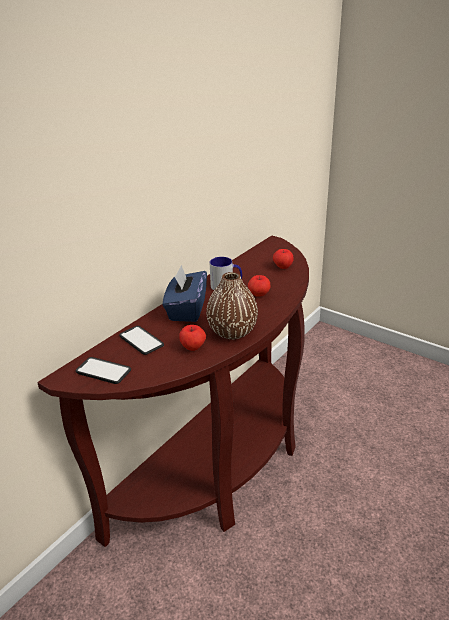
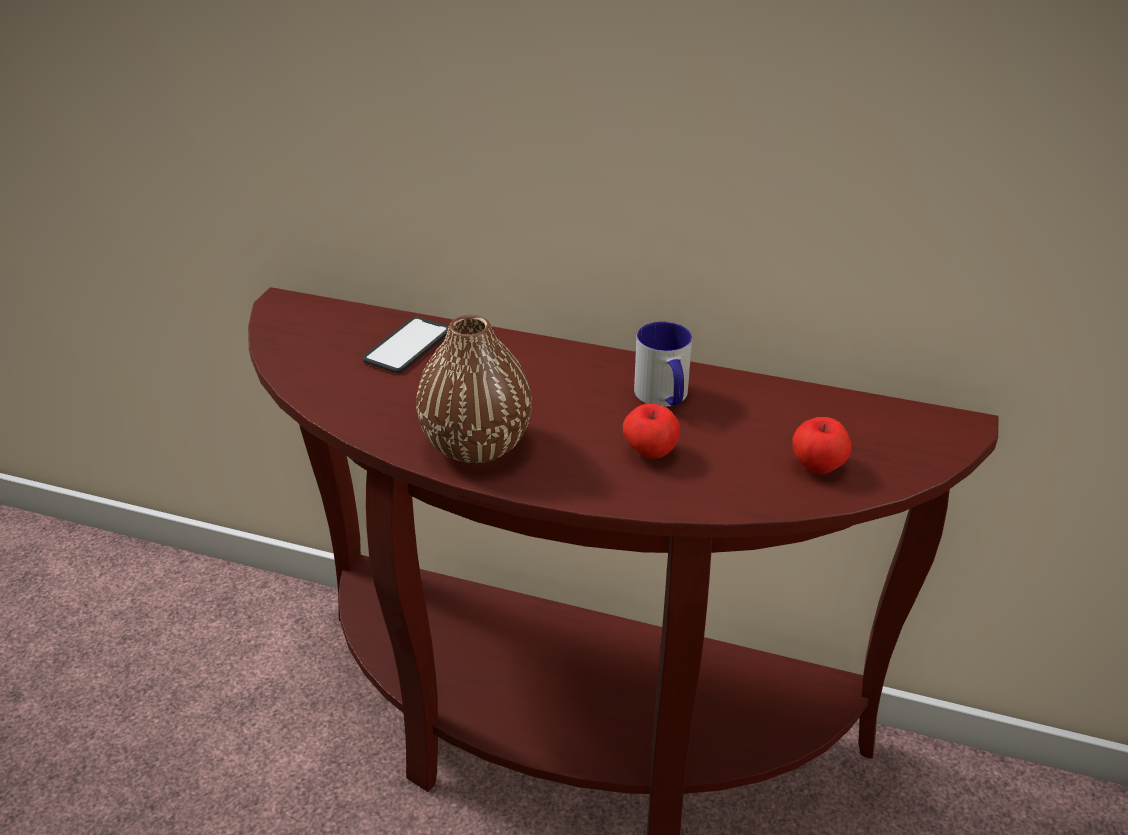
camera: 70 degrees right, 5 degrees up
phone [75,357,131,384] -> none
blue tissue box [163,265,207,322] -> none
apple [179,325,206,351] -> none

